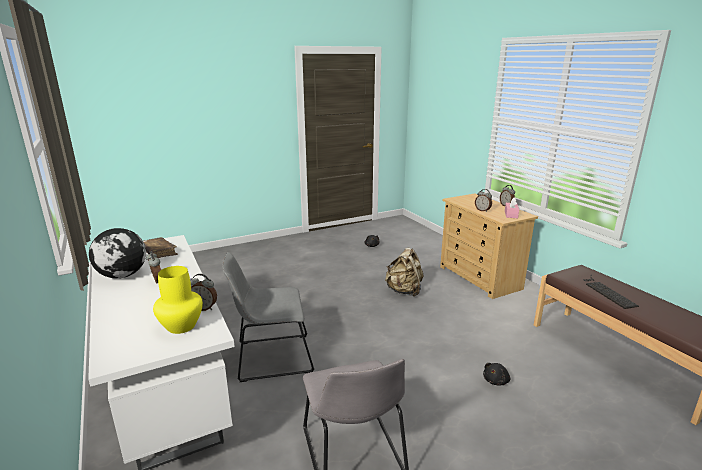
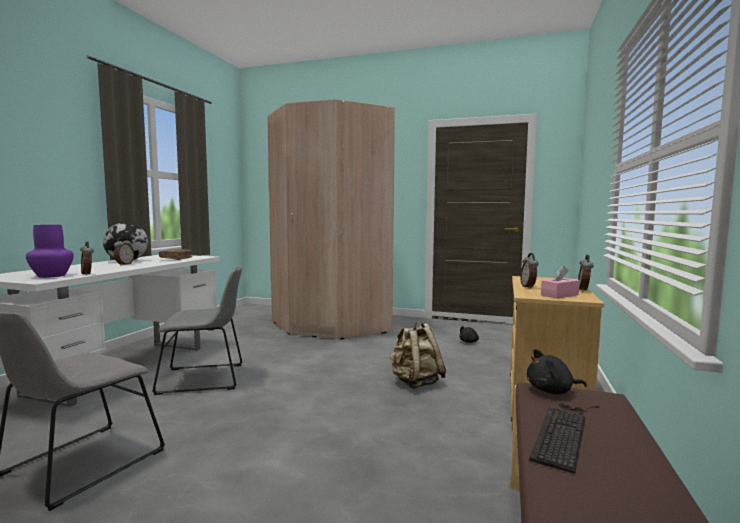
camera: 45 degrees right, 15 degrees down
yellow vase [153,266,203,334] -> purple vase [26,225,74,278]
grey chair [222,252,315,382] -> grey chair turned 135 degrees clockwise [152,265,242,395]
black plush toy [483,363,510,385] -> black plush toy moved to [527,349,587,394]
none -> beige wardrobe [267,99,395,340]

